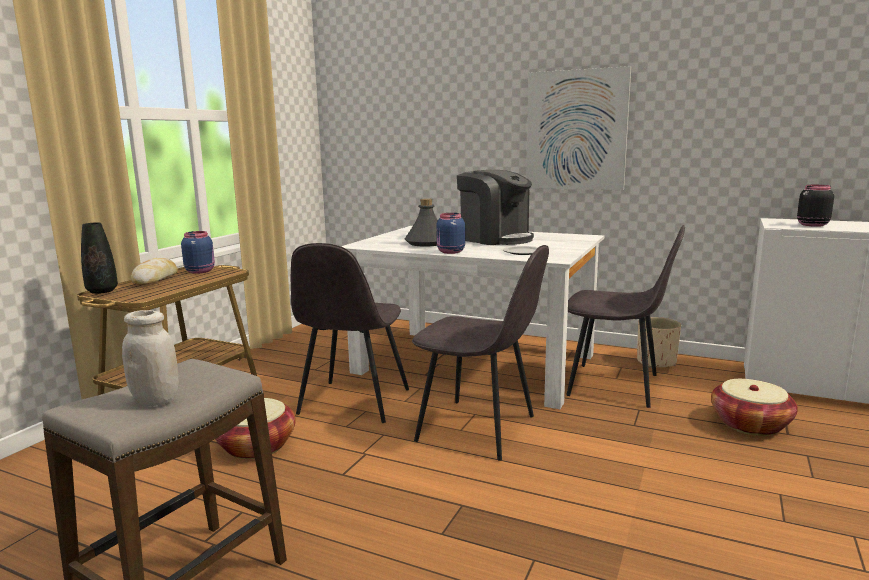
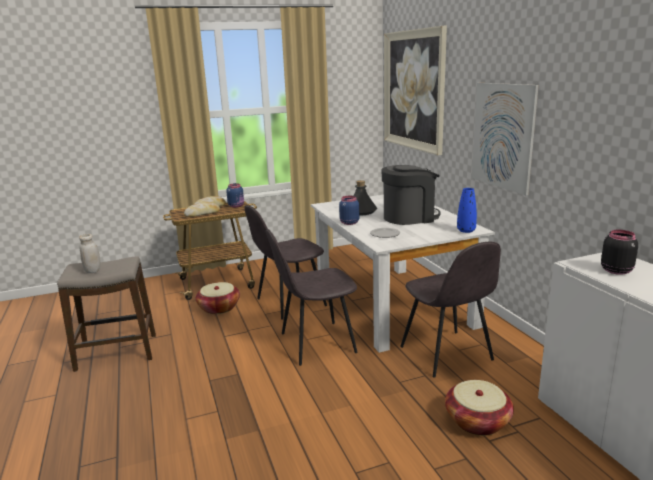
camera: 45 degrees right, 5 degrees up
black vase [81,223,118,294] -> none
grey chair [412,245,549,461] -> grey chair turned 90 degrees clockwise [265,228,358,366]
coffee machine [457,170,534,245] -> coffee machine turned 105 degrees counterclockwise [382,165,440,225]
beige planter [637,317,681,368] -> none
none -> bread [184,202,220,217]
none -> picture [384,26,447,155]
none -> blue vase [457,188,477,233]

